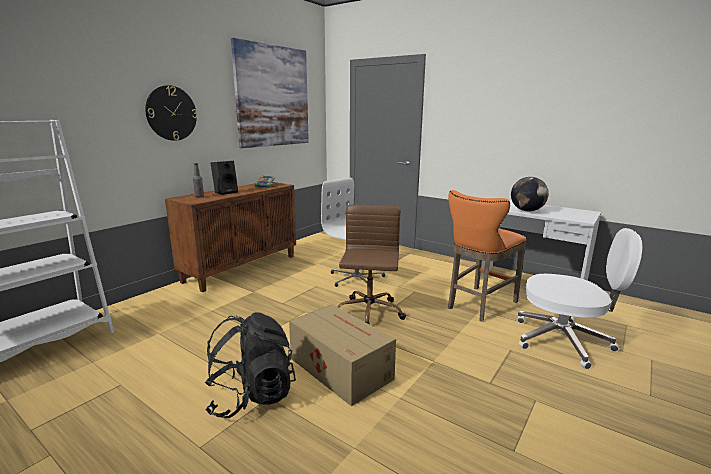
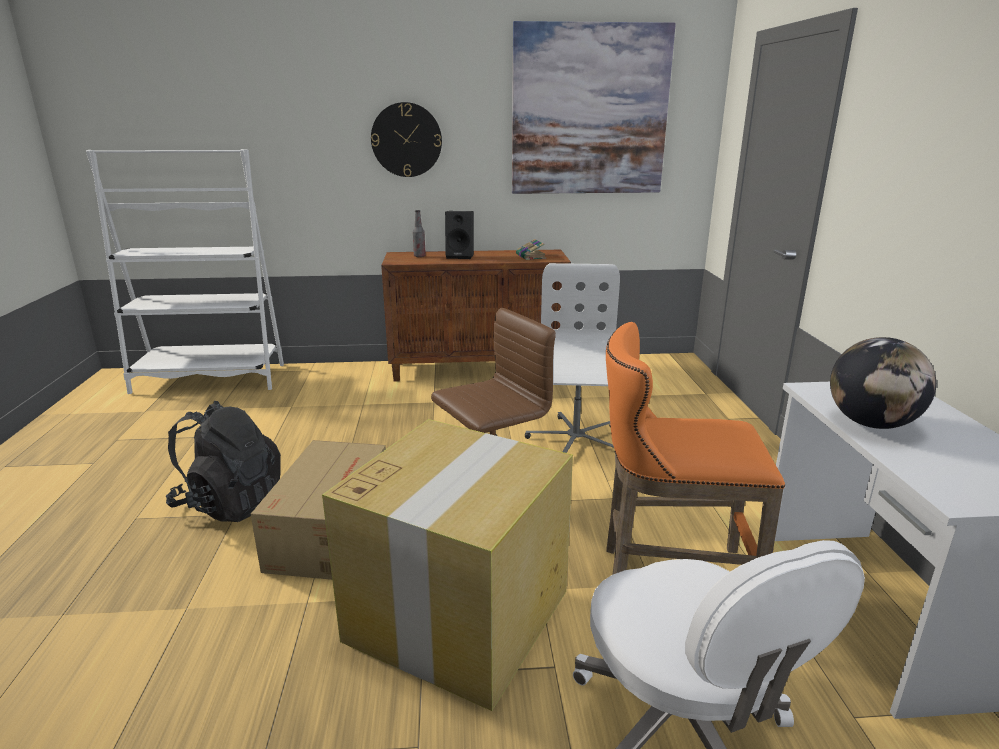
camera: 50 degrees right, 5 degrees up
none -> cardboard box [322,419,573,711]

